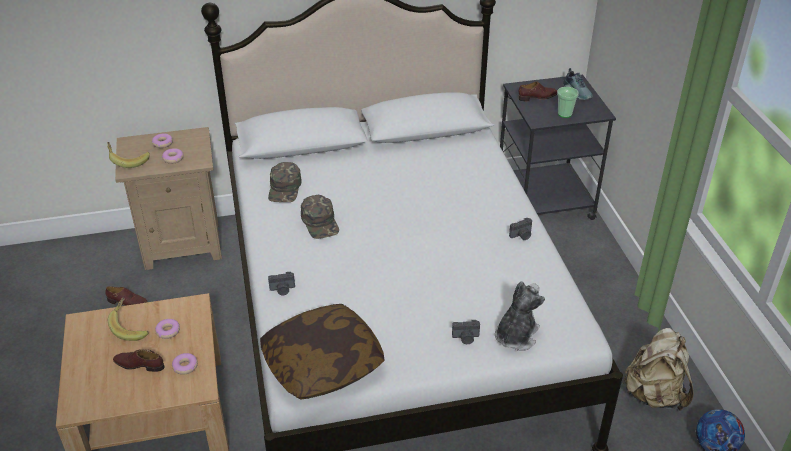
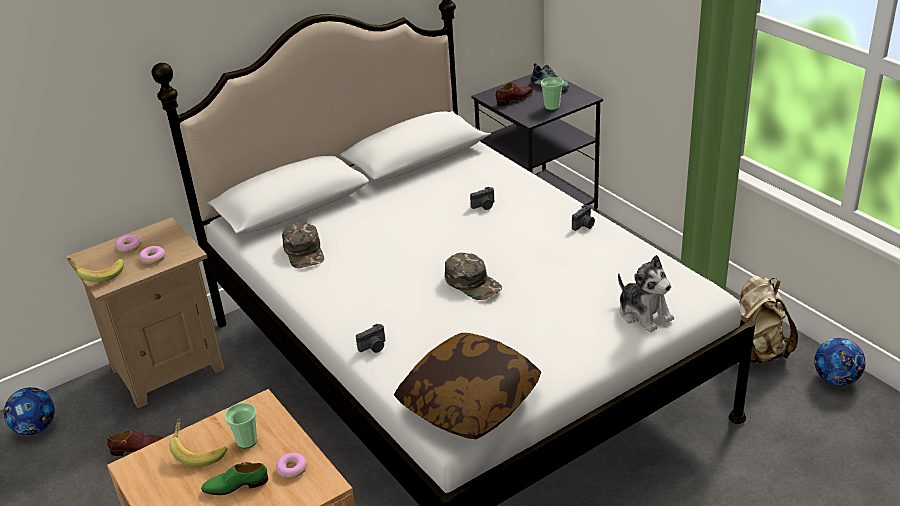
camera: 20 degrees left, 5 degrees down
brown shoe [113,349,164,372] -> green shoe [201,462,268,495]
donut [155,319,180,339] -> cup [225,403,257,449]
green cap [301,195,339,239] -> green cap moved to [445,253,502,300]
camera [452,320,480,344] -> camera moved to [470,187,494,210]
plush toy [495,281,545,351] -> plush toy turned 135 degrees clockwise [618,255,674,332]
none -> football [4,387,55,435]

